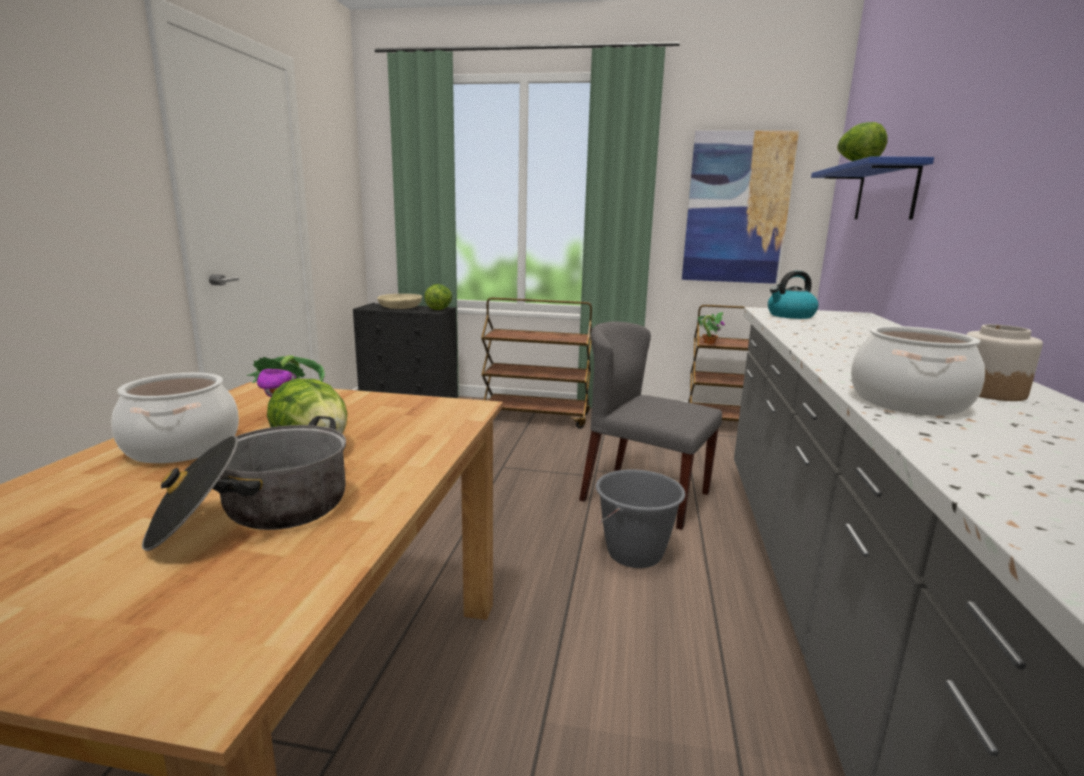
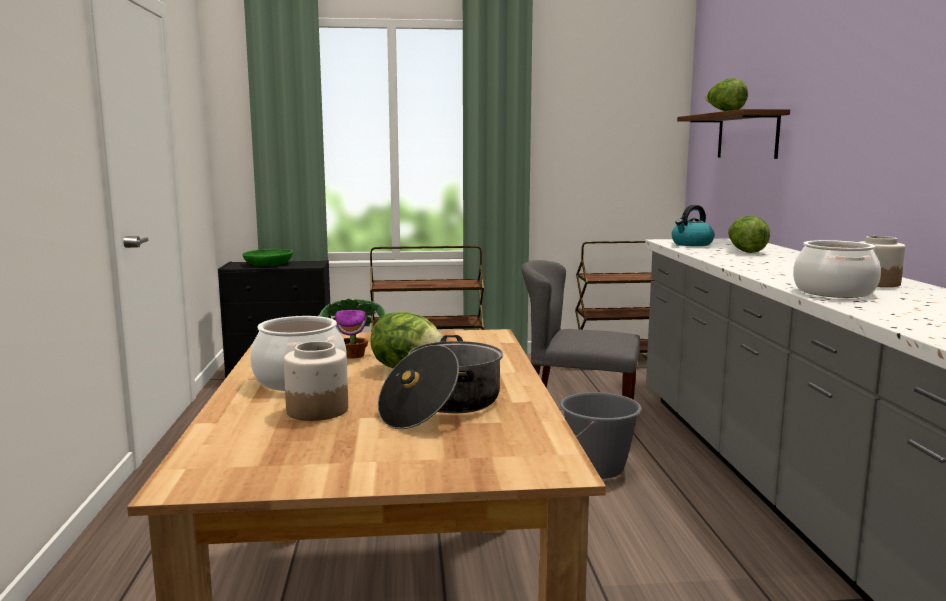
camera: 15 degrees left, 5 degrees down
beige bowl [377,294,422,309] -> green bowl [243,249,293,266]
lettuce [424,284,452,310] -> lettuce moved to [728,216,770,253]
picture [682,131,799,284] -> none
potted plant [698,312,725,344] -> none
blue shelf [811,156,934,220] -> brown shelf [677,109,790,159]
none -> jar [284,341,348,421]

